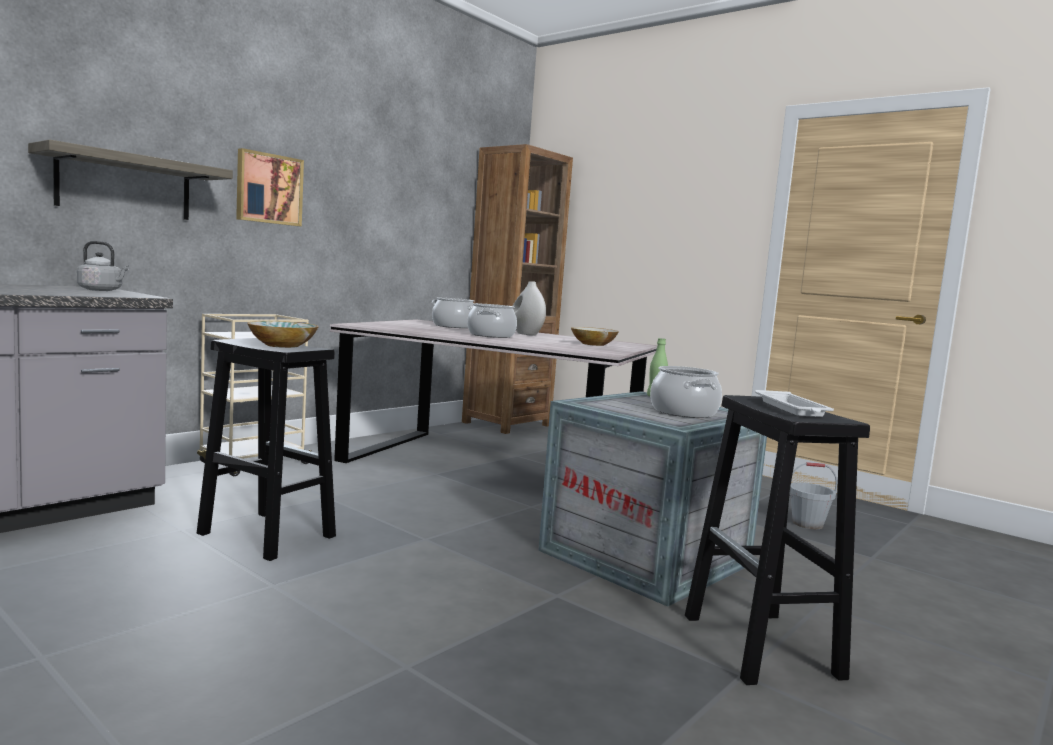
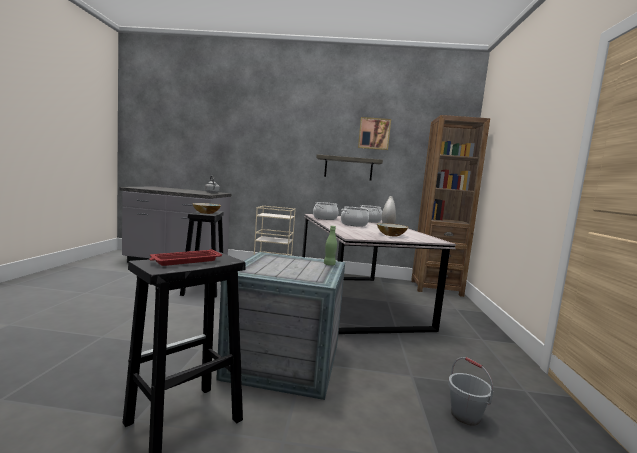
camera: 55 degrees right, 0 degrees up
shelf [28,140,233,220] -> shelf moved to [316,154,383,181]
picture [236,148,304,226] -> picture moved to [358,117,391,150]
cooking pot [650,366,722,418] -> cooking pot moved to [313,202,338,220]
white tray [755,390,834,417] -> red tray [149,249,222,266]

